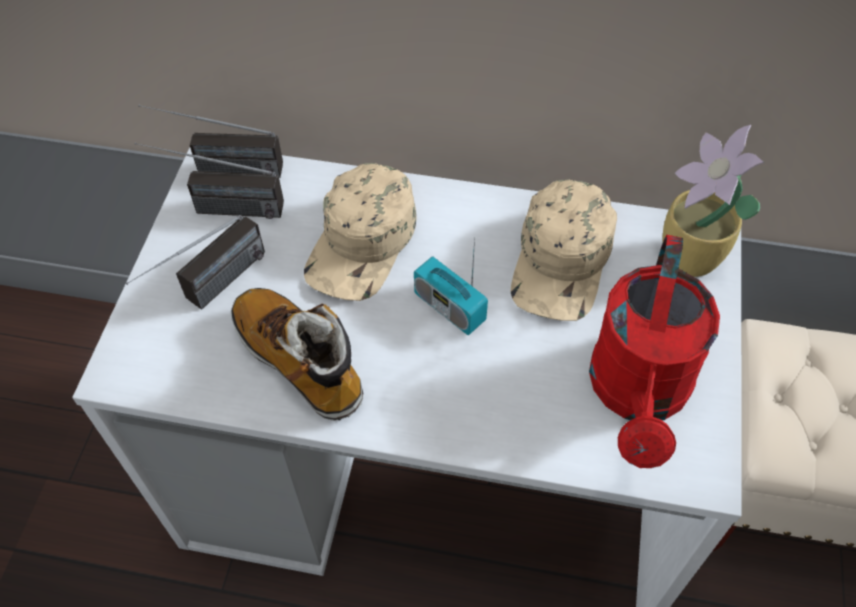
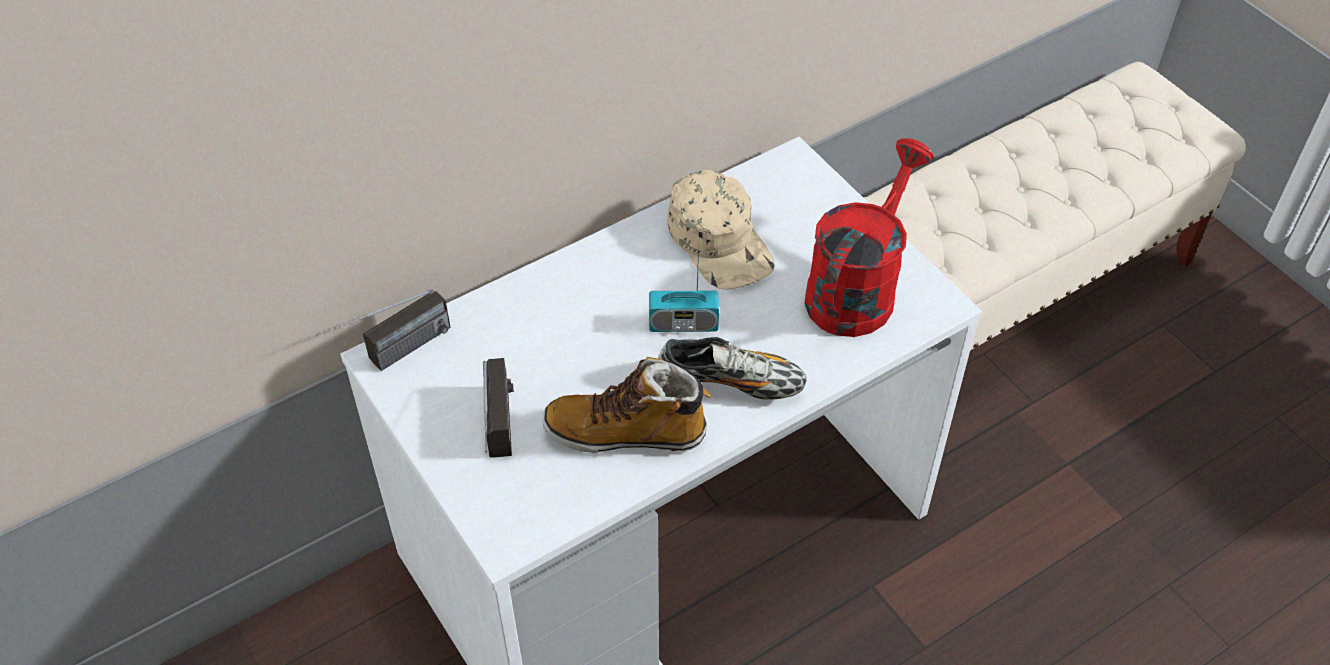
camera: 45 degrees left, 5 degrees down
radio [135,142,284,219] -> none
beige cap [304,163,416,301] -> none
red watering can [589,235,720,468] -> red watering can turned 120 degrees counterclockwise [804,138,933,337]
potted plant [662,125,764,277] -> none
none -> shoe [658,337,806,400]

